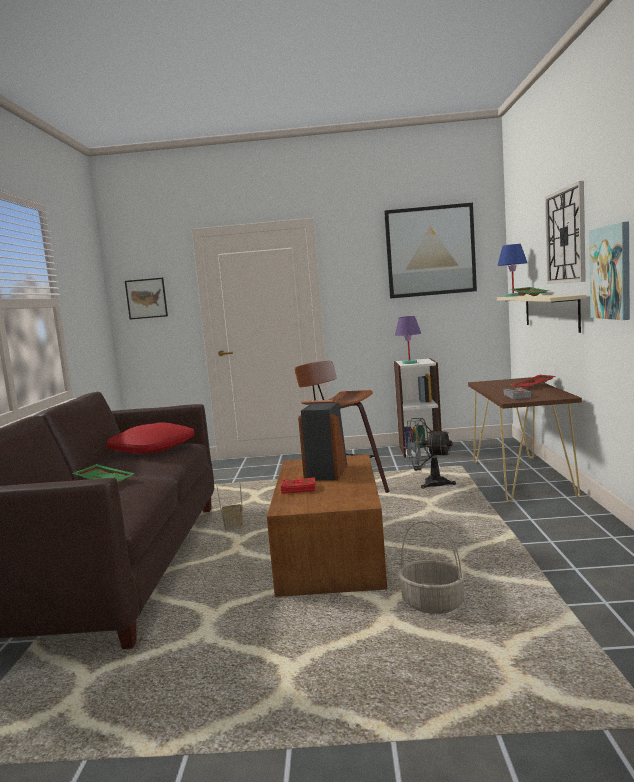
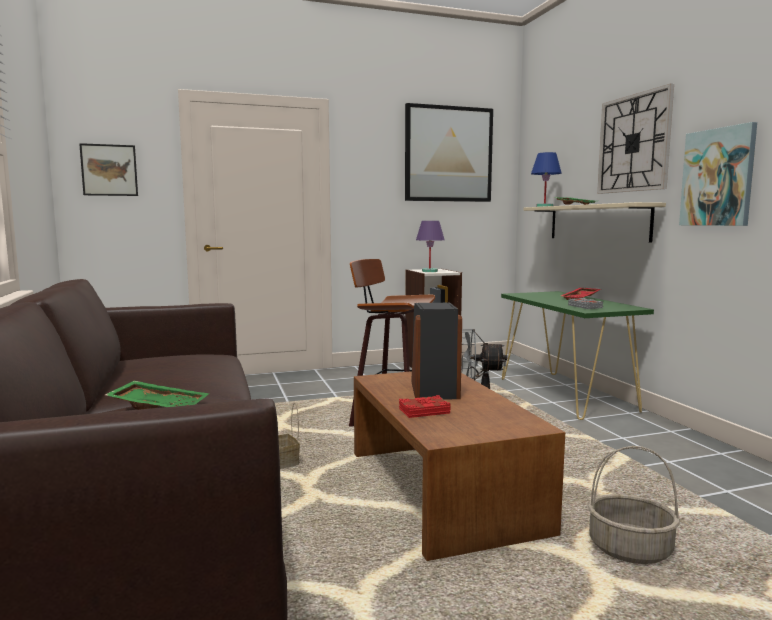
camera: 20 degrees left, 0 degrees up
red pillow [107,423,195,454] -> none
brown console table [468,377,582,502] -> green console table [501,291,654,420]

